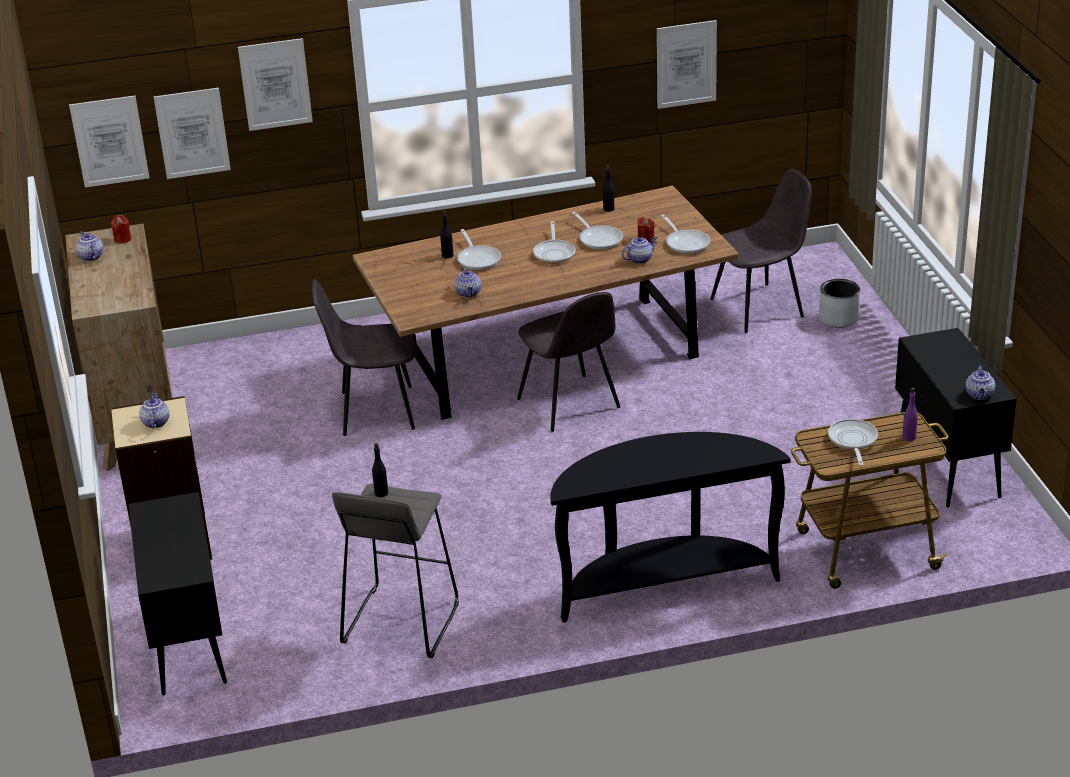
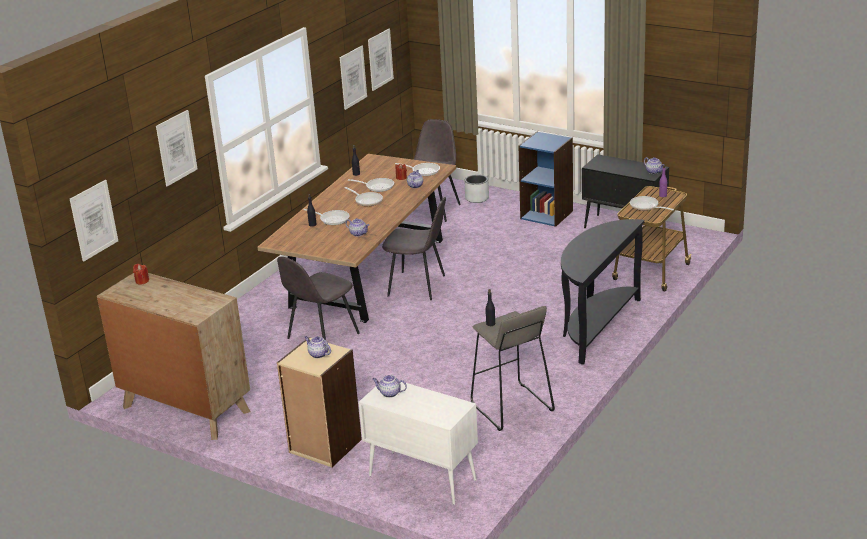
camera: 45 degrees left, 5 degrees down
teapot [76,231,103,261] -> teapot moved to [372,375,407,398]
black cabinet [128,492,227,695] -> white cabinet [359,382,478,505]
picture [154,88,231,179] -> picture moved to [368,29,394,91]
none -> blue bookcase [518,132,573,227]

